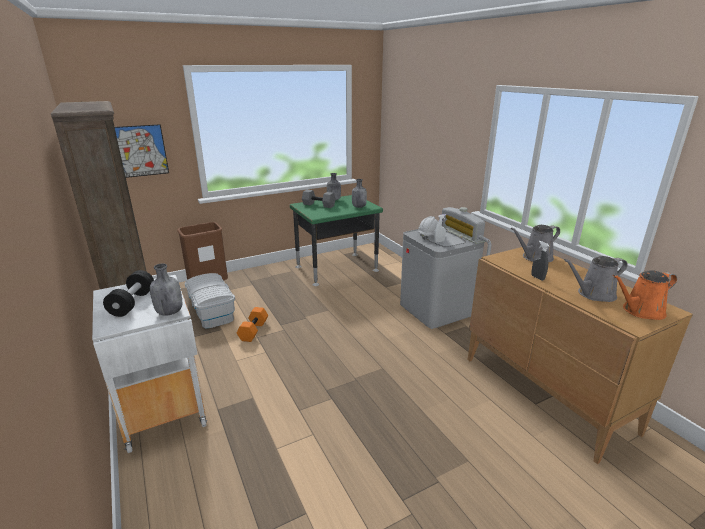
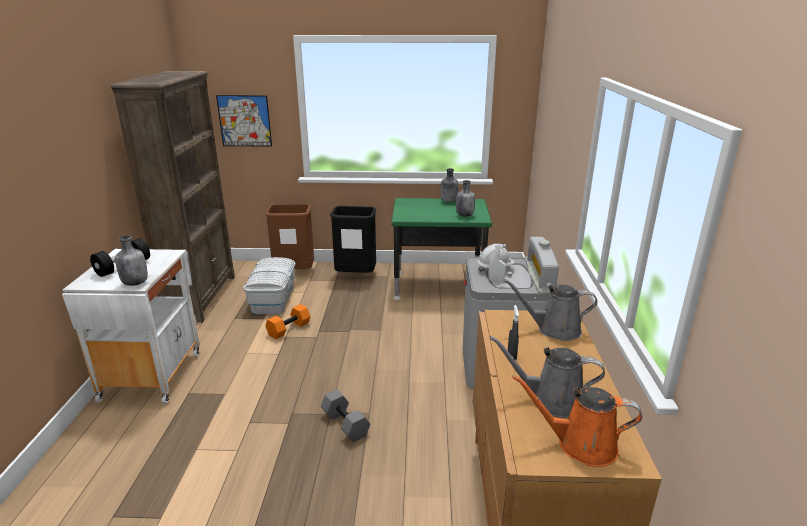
camera: 30 degrees right, 0 degrees up
grey dumbbell [302,190,336,208] -> grey dumbbell moved to [321,390,370,442]
none -> black trash can [330,206,376,273]

